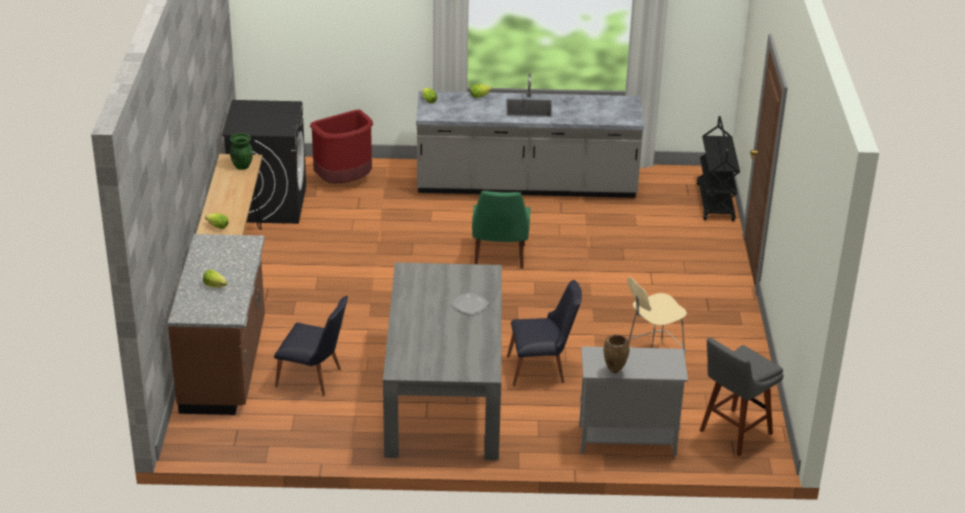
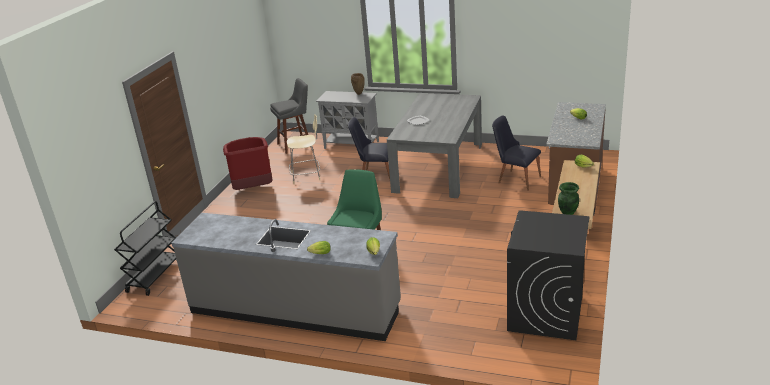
camera: 160 degrees left, 5 degrees down
red trash can [310,110,373,184] -> red trash can moved to [223,137,273,190]

